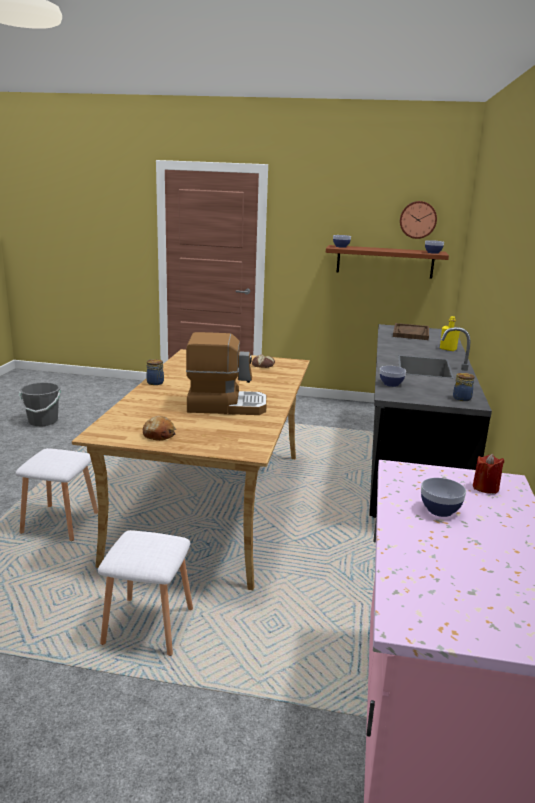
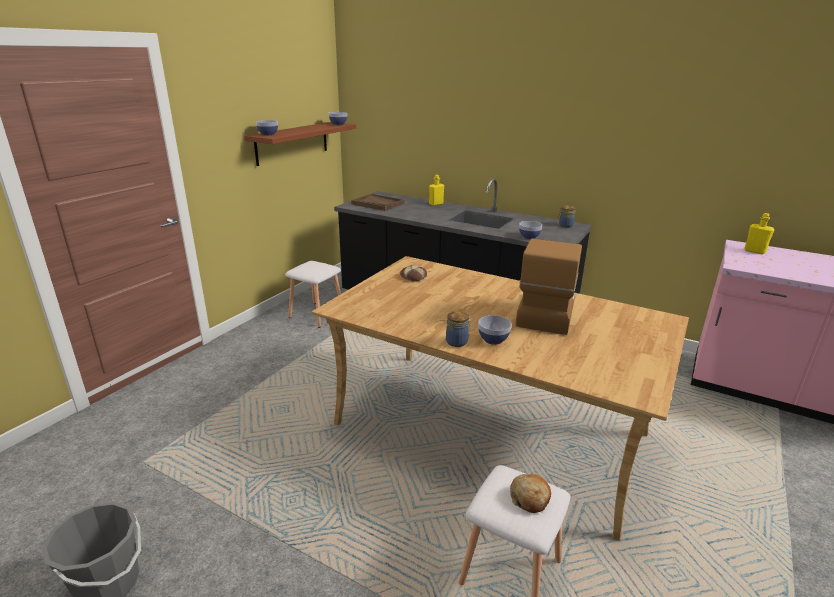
camera: 70 degrees left, 5 degrees up
white stool [98,530,193,656] -> white stool moved to [285,261,341,328]
bread [143,416,176,441] -> bread moved to [510,474,551,513]
wall clock [400,201,437,239] -> none
bowl [421,478,466,517] -> bowl moved to [478,315,512,345]
red candle [473,454,504,494] -> yellow bottle [744,213,774,254]

